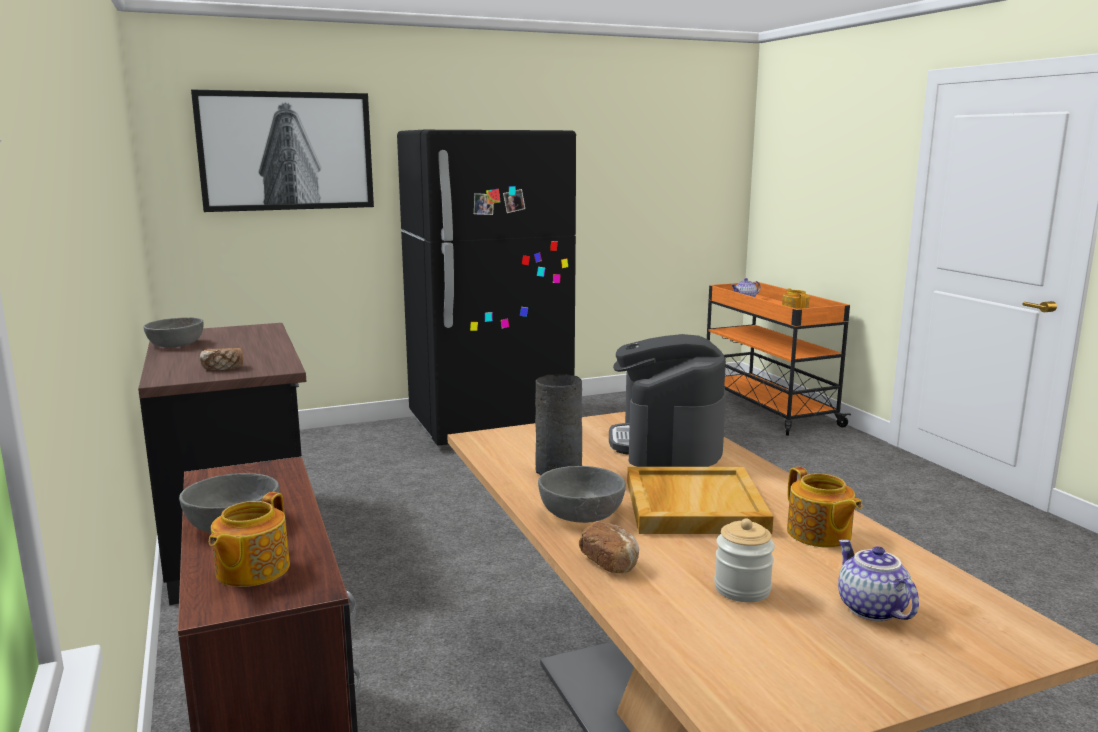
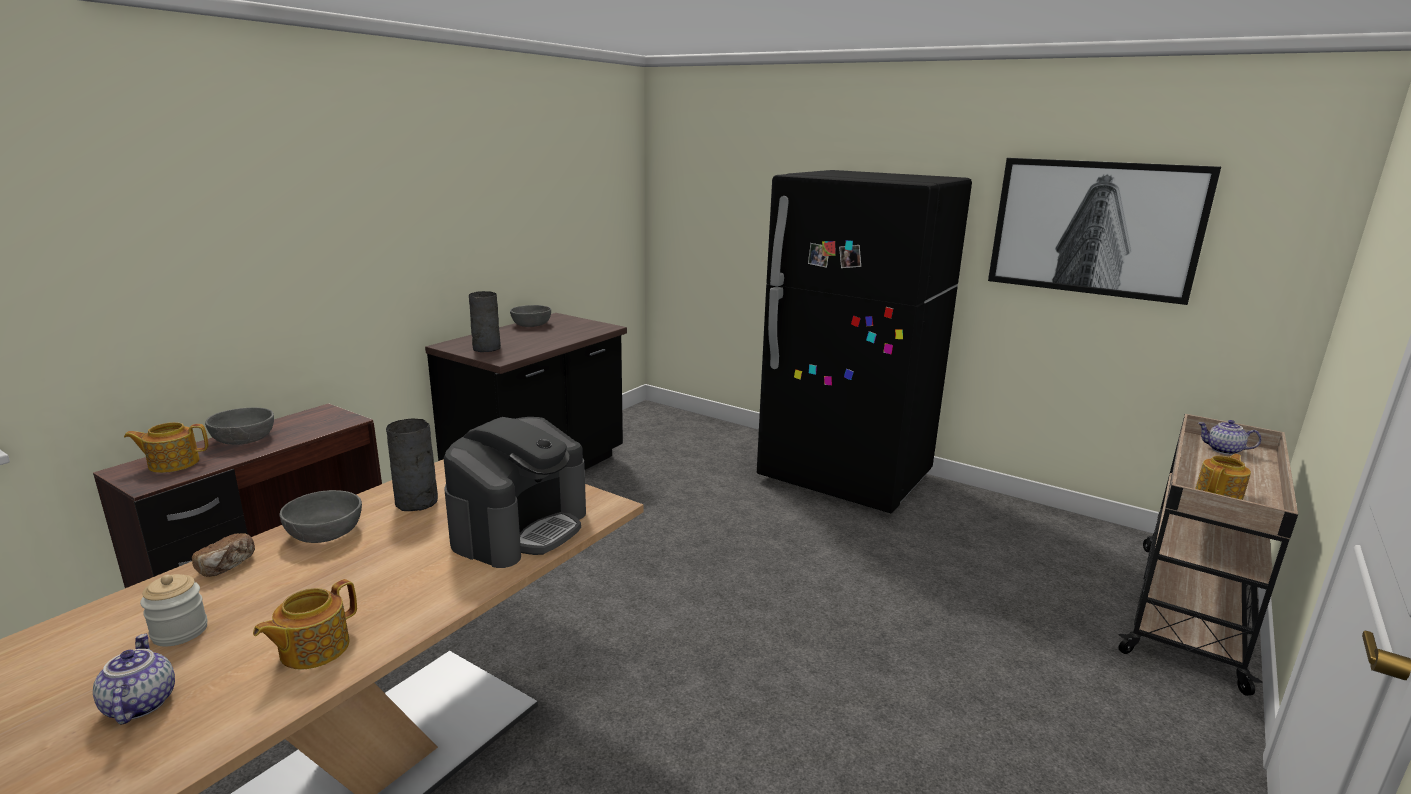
camera: 55 degrees right, 5 degrees up
picture [191,89,374,212] -> picture moved to [988,158,1221,305]
bread [200,348,244,370] -> grey vase [469,291,501,352]
coffee machine [609,334,726,467] -> coffee machine turned 150 degrees clockwise [443,417,586,568]
beige tray [627,467,773,534] -> none
orange cart [707,282,851,436] -> beige cart [1118,414,1298,696]
teapot [838,539,919,621] -> teapot turned 60 degrees counterclockwise [93,634,175,725]

